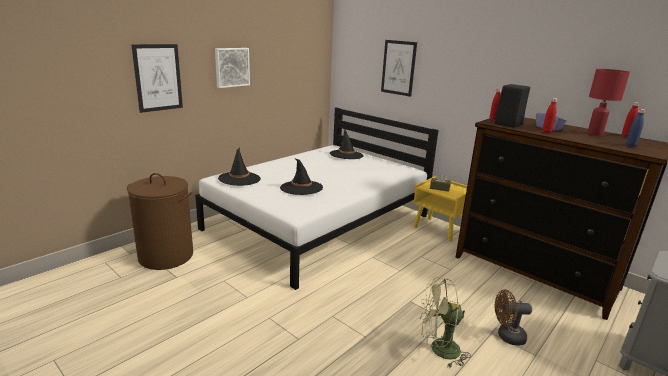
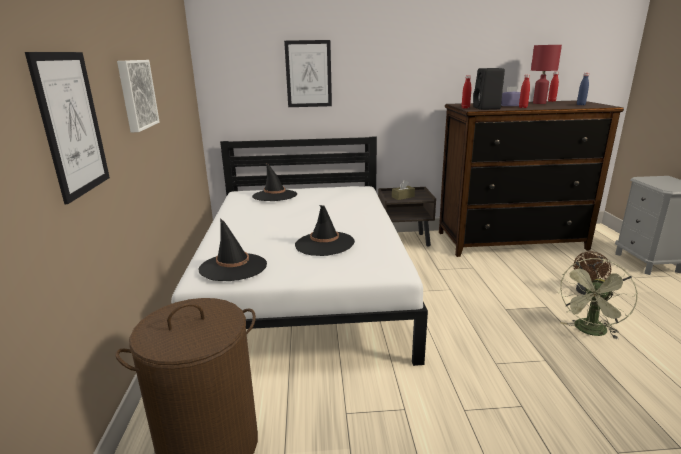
camera: 45 degrees left, 0 degrees up
yellow nightstand [413,176,467,241] -> brown nightstand [378,187,436,246]

